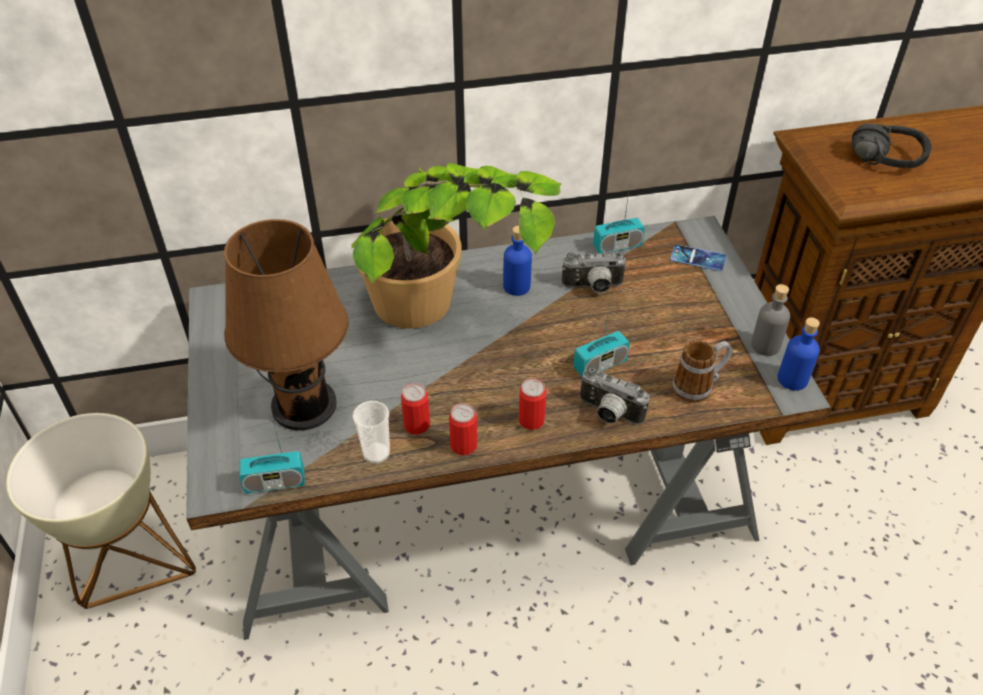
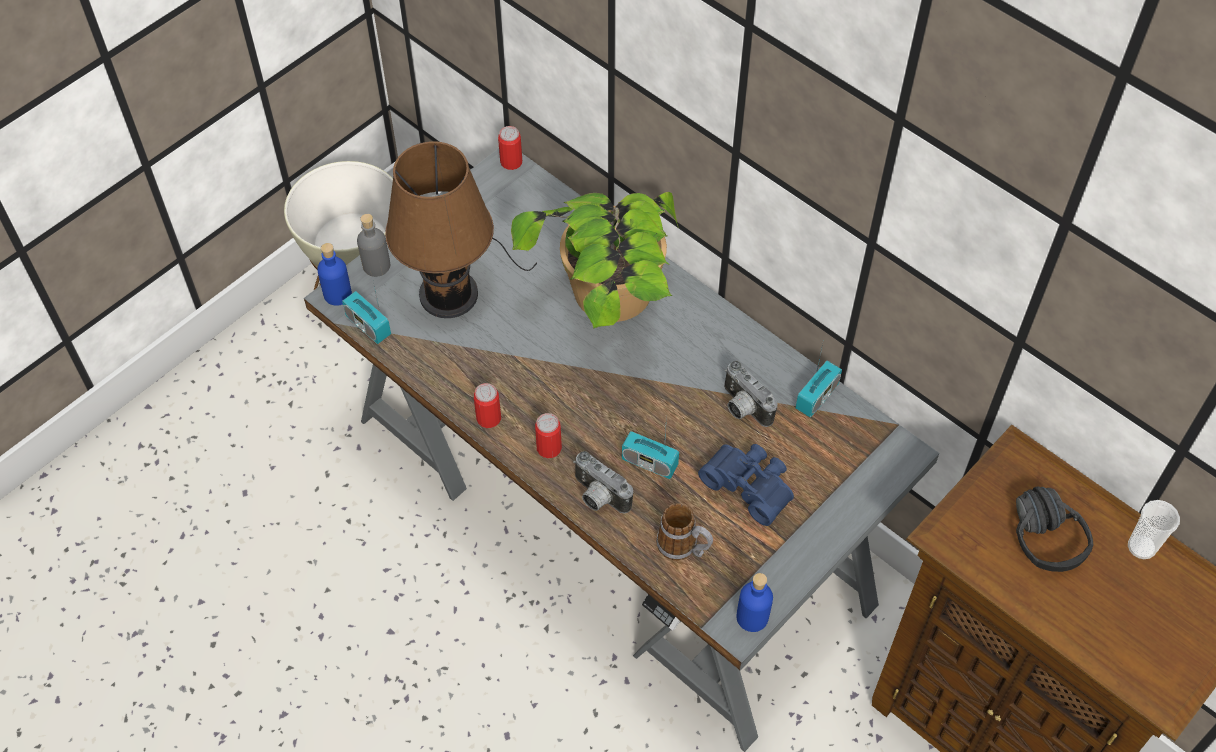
camera: 55 degrees right, 10 degrees up
cup [353,401,390,463] -> cup moved to [1128,500,1180,559]
can [401,383,430,435] -> can moved to [498,126,522,170]
blue bottle [503,226,532,296] -> blue bottle moved to [317,243,352,306]
camera [579,366,649,425] -> camera turned 45 degrees counterclockwise [573,451,634,514]
radio [593,184,645,254] -> radio turned 90 degrees counterclockwise [796,344,842,418]
phone [670,245,727,271] -> none
grey bottle [751,284,790,356] -> grey bottle moved to [357,214,390,277]
none -> blue binoculars [698,444,794,526]

